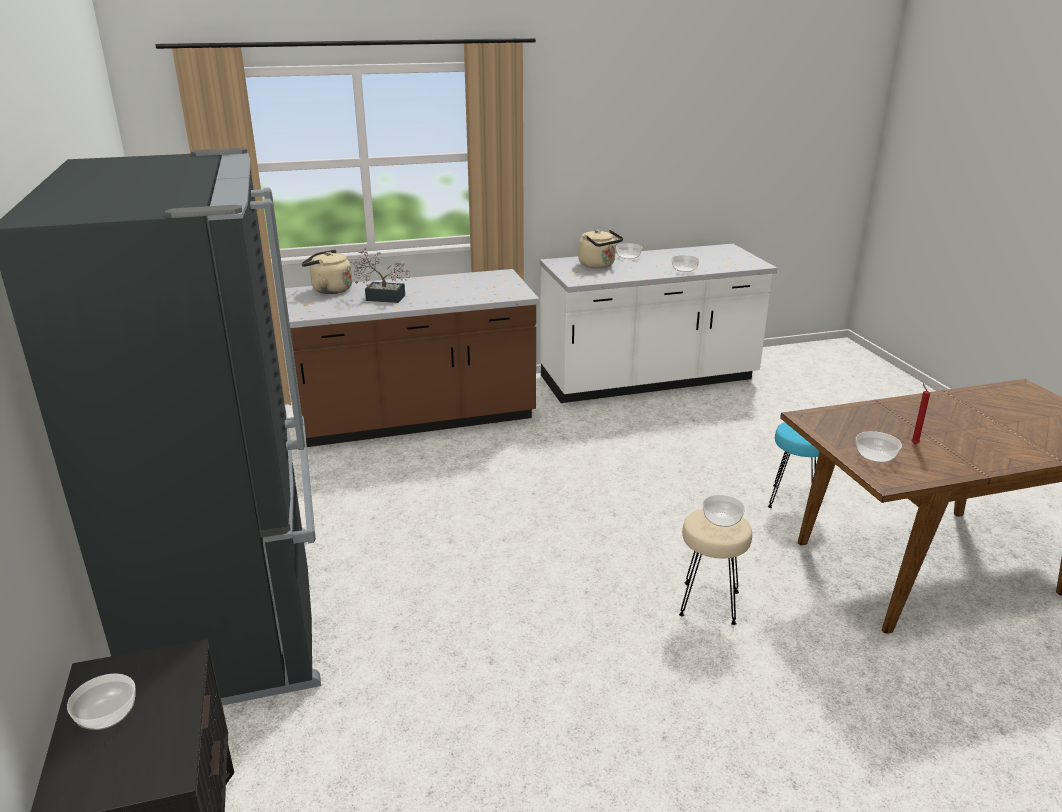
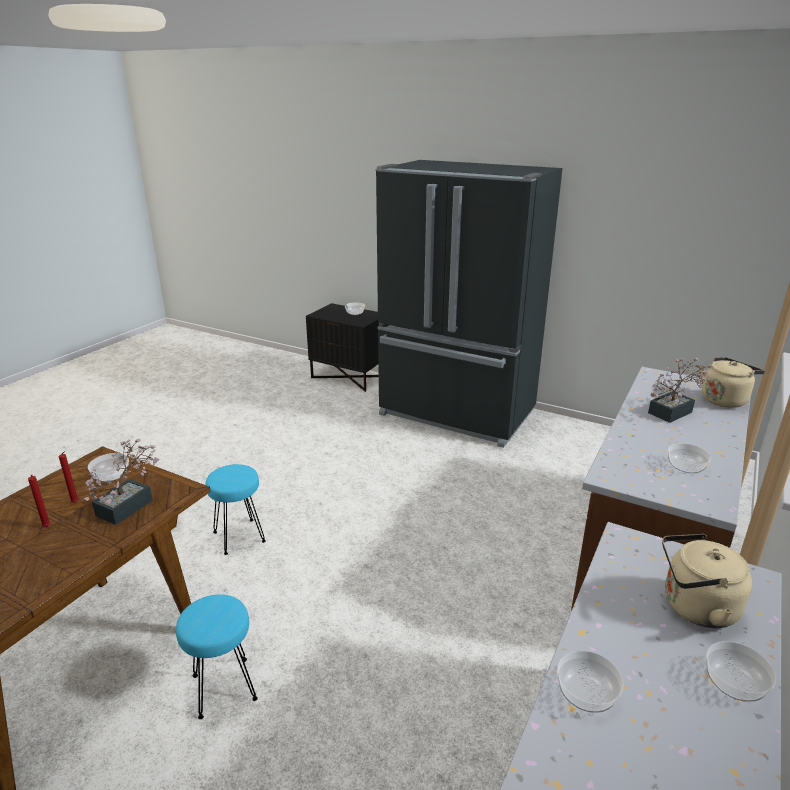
camera: 135 degrees right, 0 degrees up
beige stool [679,509,752,625] -> turquoise stool [205,464,266,555]
bowl [702,495,745,527] -> bowl moved to [668,443,711,473]
none -> red candle [28,475,50,527]
none -> potted plant [84,438,160,525]

